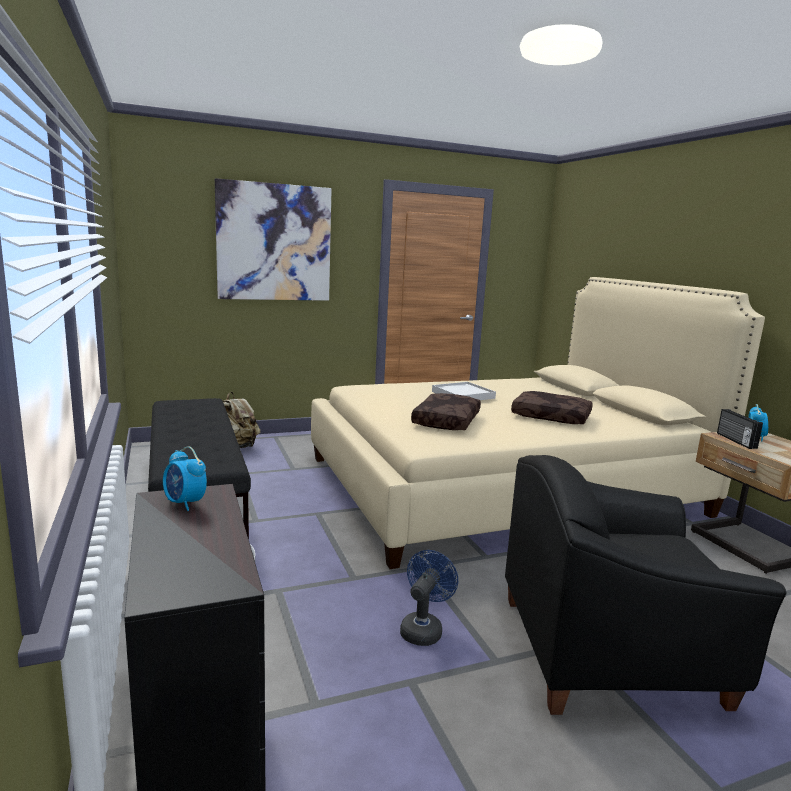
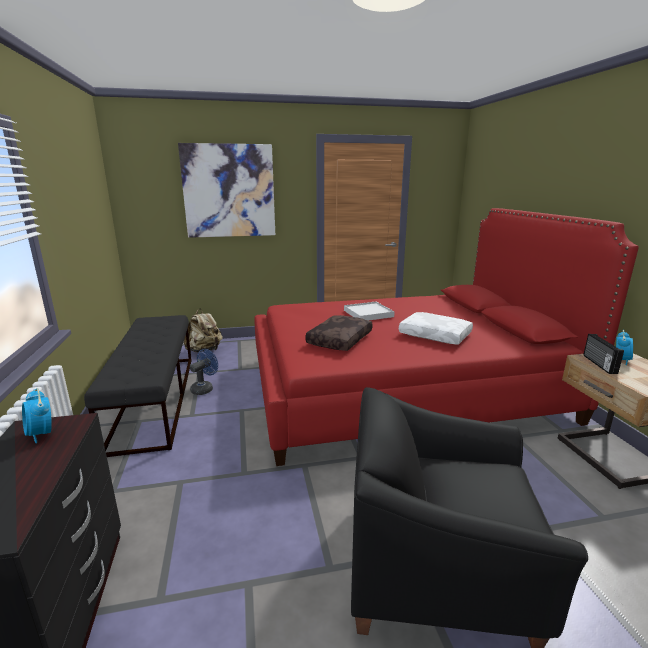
camera: 10 degrees right, 5 degrees up
beige bed [311,277,765,569] -> red bed [255,208,639,466]
blue fan [400,550,458,646] -> blue fan moved to [190,349,218,395]
brown pillow [511,391,593,424] -> white pillow [399,312,473,345]

